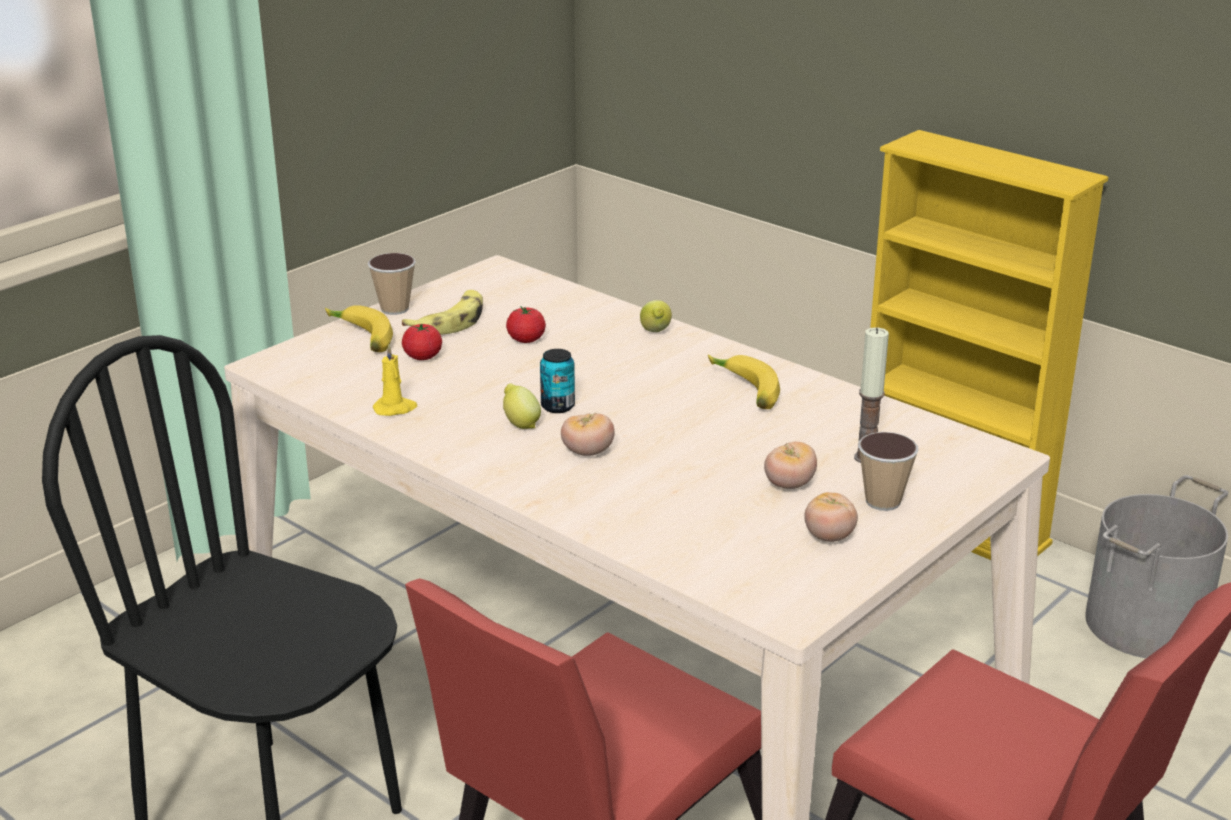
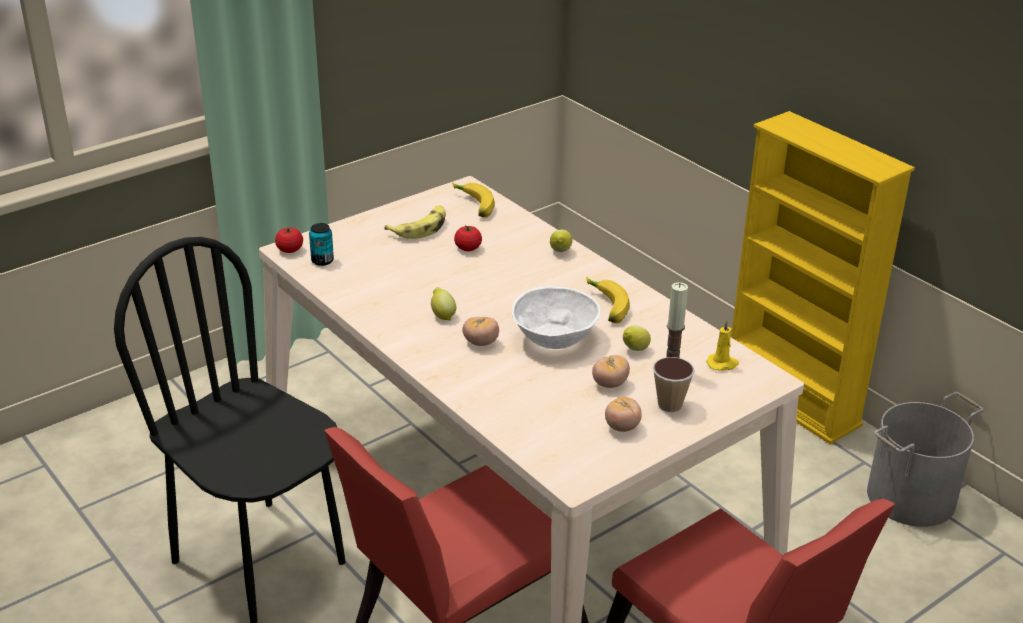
camera: 10 degrees right, 5 degrees up
banana [325,305,393,352] -> banana moved to [452,182,495,218]
cup [368,253,416,315] -> none
yellow candle [373,344,417,416] -> yellow candle moved to [706,320,739,371]
tomato [402,323,442,360] -> tomato moved to [275,227,303,253]
can [540,349,575,413] -> can moved to [309,223,334,266]
none -> white bowl [512,286,600,349]
none -> lemon [623,325,651,351]

